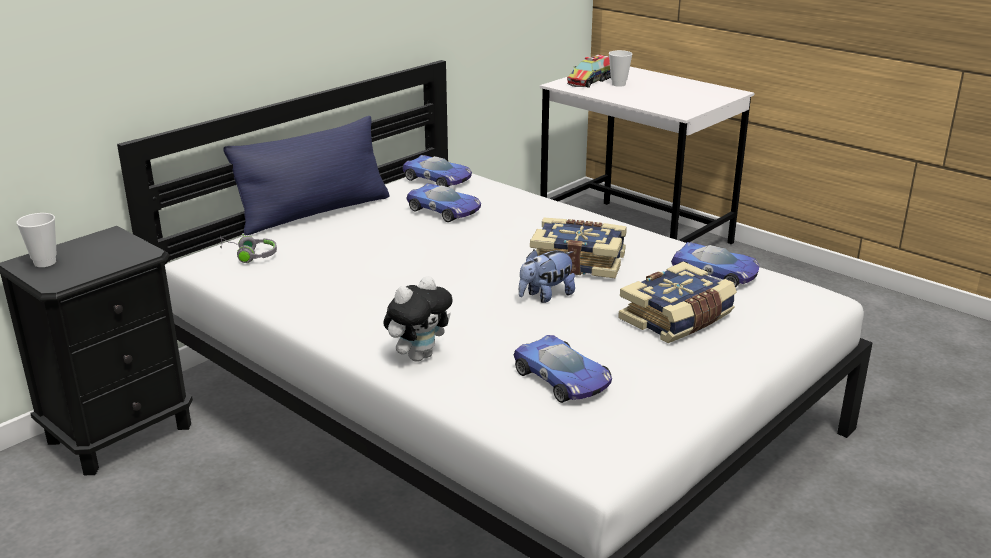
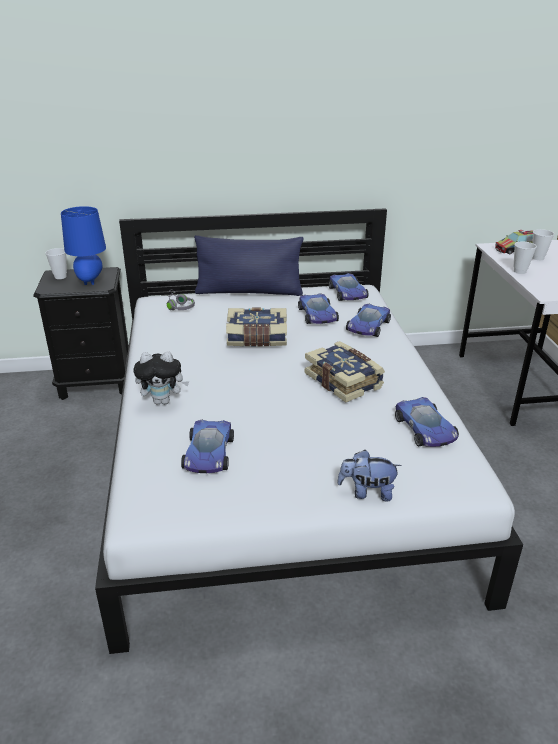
camera: 40 degrees right, 5 degrees up
plush toy [519,249,575,303] -> plush toy moved to [337,450,402,501]
book [618,262,737,343] -> book moved to [226,308,287,346]
none -> blue table lamp [61,206,106,285]
none -> toy car [346,304,391,337]
none -> cup [514,242,537,274]

